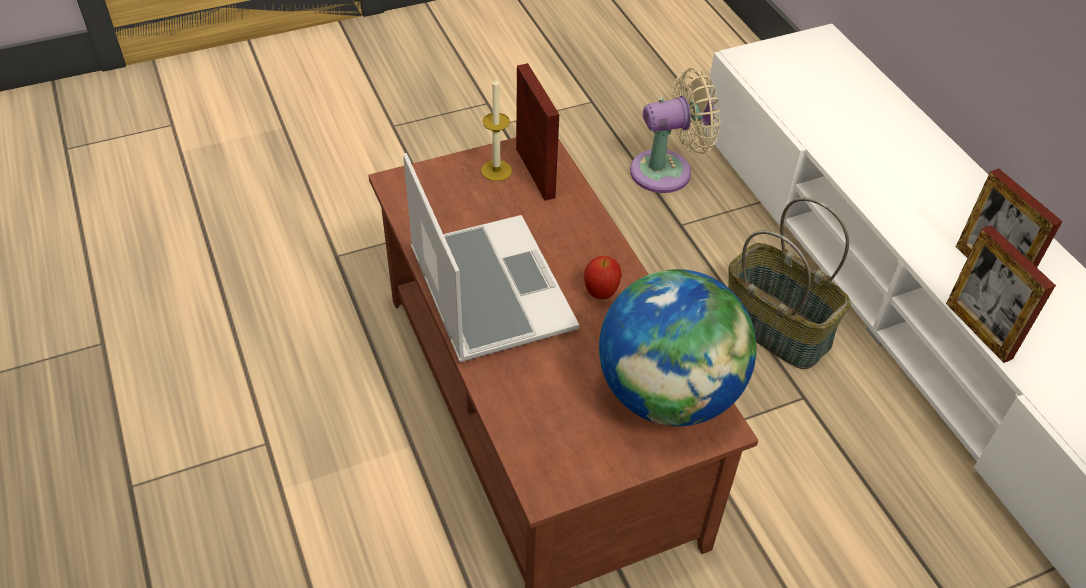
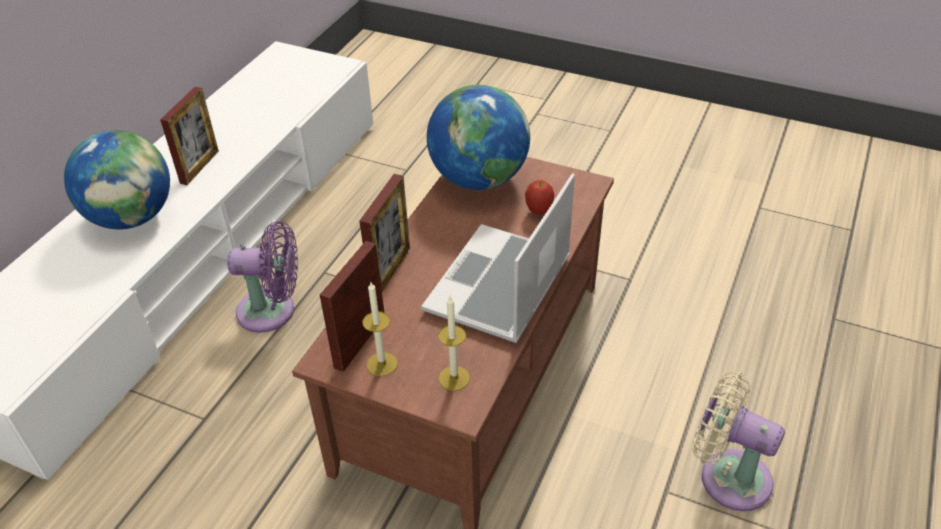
camera: 130 degrees left, 5 degrees down
apple [584,256,622,299] -> apple moved to [525,180,555,215]
beige fan [630,68,720,193] -> beige fan moved to [692,371,785,511]
basket [728,198,851,369] -> purple fan [227,221,298,333]
picture frame [946,225,1056,363] -> picture frame moved to [360,174,410,291]
none -> globe [64,130,170,229]
none -> candle [438,296,470,391]

